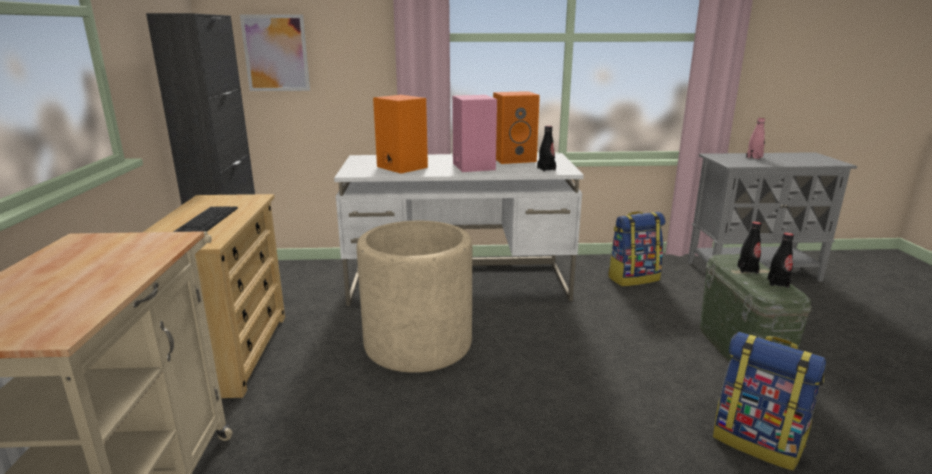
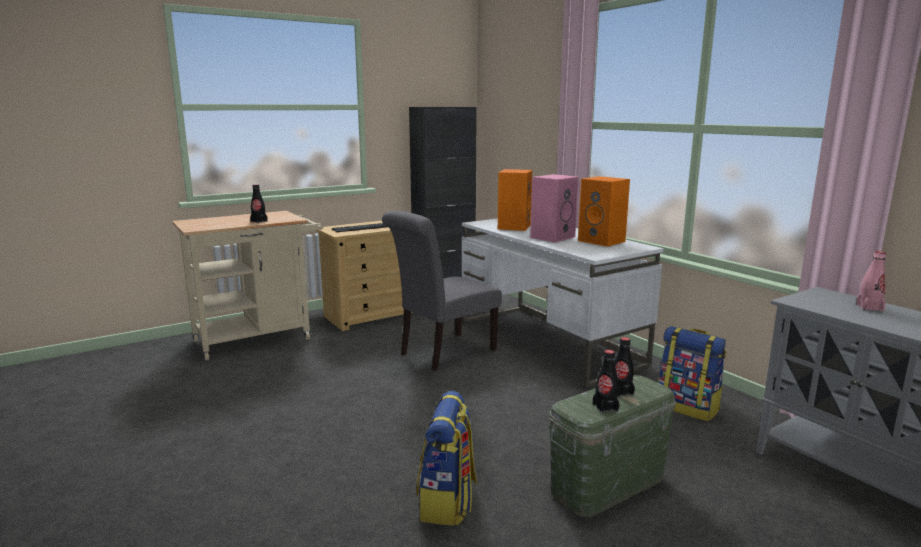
camera: 60 degrees right, 5 degrees down
picture [240,15,310,91] -> none
beige planter [357,221,472,373] -> grey chair [382,211,502,371]
black bottle [537,125,556,171] -> black bottle moved to [250,184,268,223]

